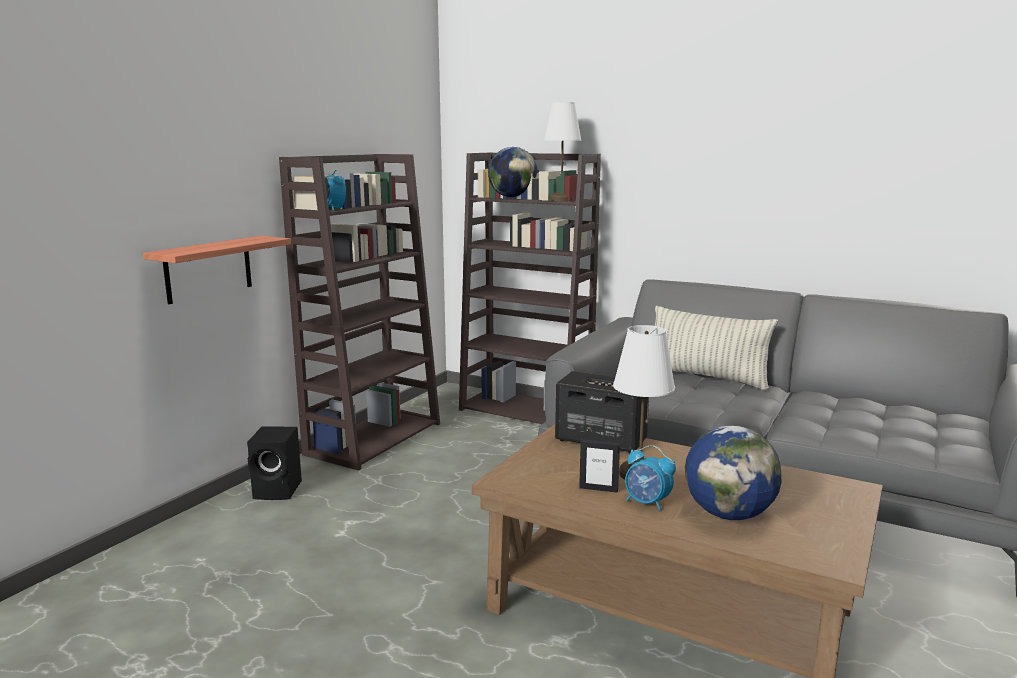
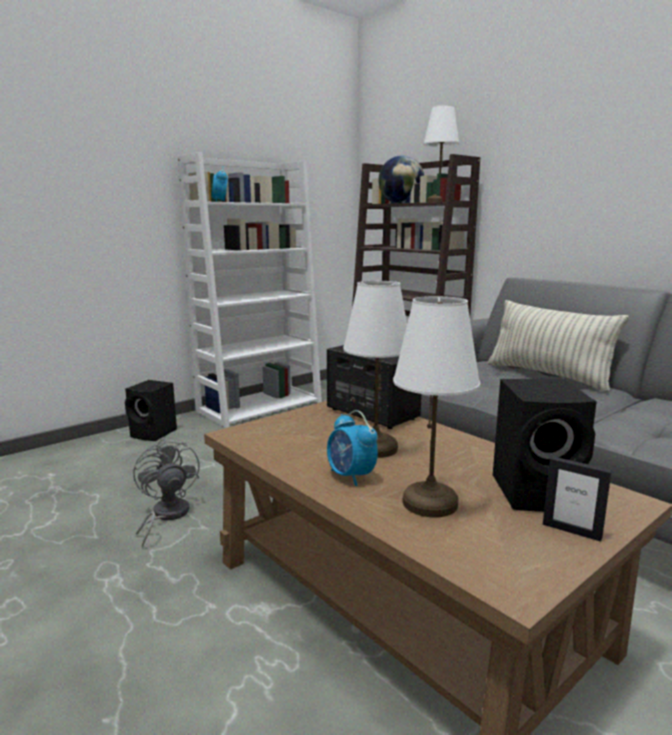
camera: 20 degrees right, 0 degrees up
shelf [143,236,291,304] -> none
brown bookcase [279,154,440,471] -> white bookcase [178,152,322,428]
picture frame [579,439,620,493] -> picture frame moved to [543,456,612,542]
globe [685,425,781,520] -> white table lamp [393,296,480,517]
none -> grey fan [133,438,200,548]
none -> black speaker [493,379,597,512]

